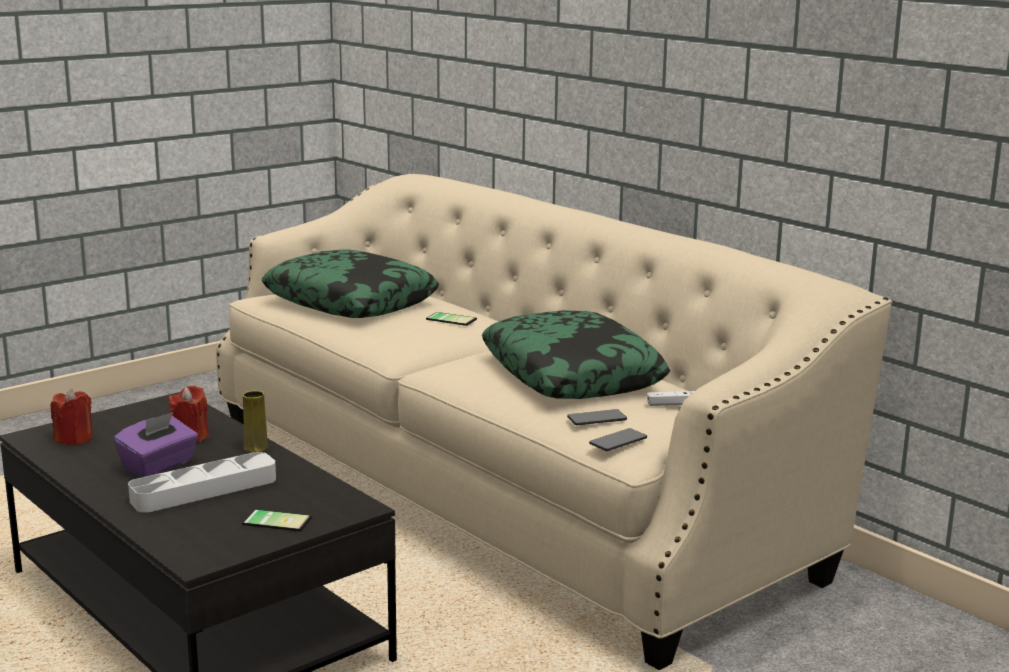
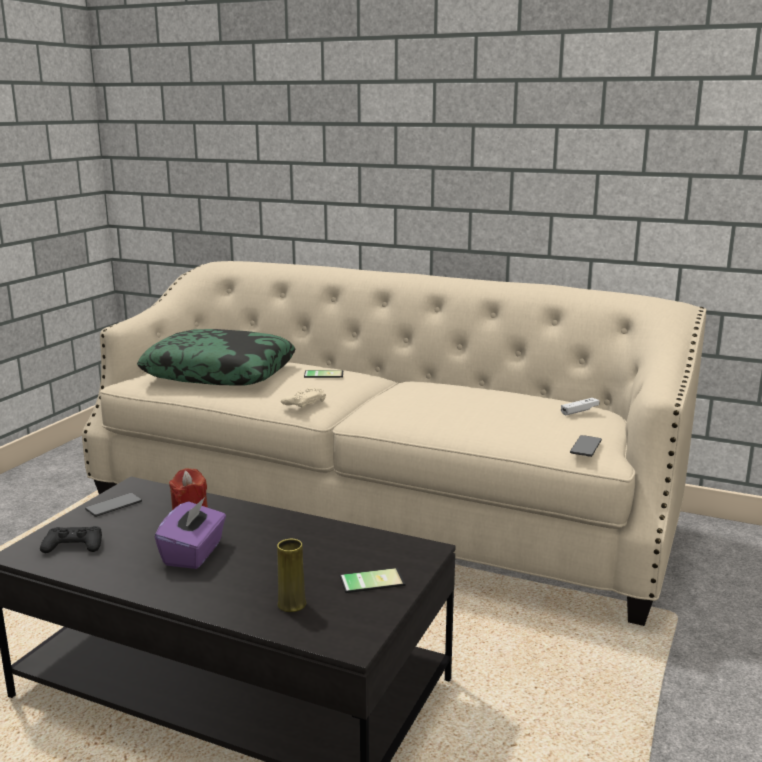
camera: 25 degrees left, 0 degrees up
red candle [51,388,93,445] -> black game controller [40,526,102,553]
grey tray [128,452,276,513] -> none
yellow vase [243,391,269,453] -> yellow vase moved to [277,539,306,612]
pillow [482,310,670,399] -> none
phone [567,409,627,425] -> phone moved to [85,493,142,517]
none -> beige game controller [281,387,326,409]

